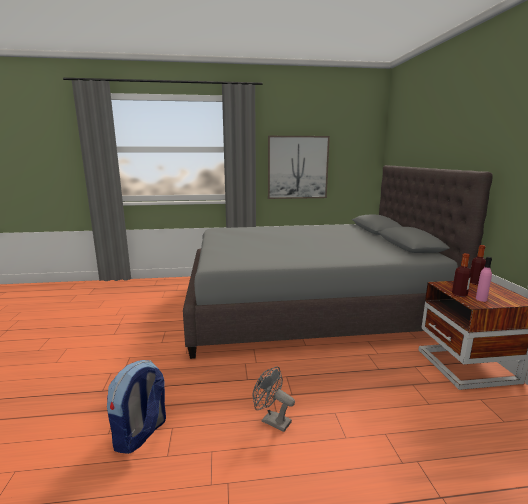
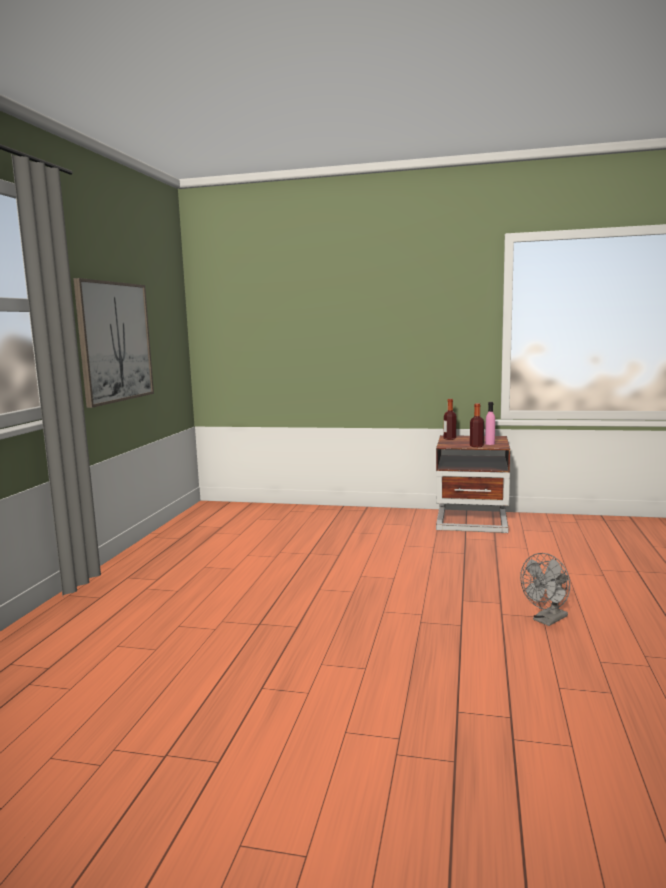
camera: 70 degrees left, 5 degrees down
backpack [107,360,166,454] -> none
grey bed [183,165,493,359] -> none

